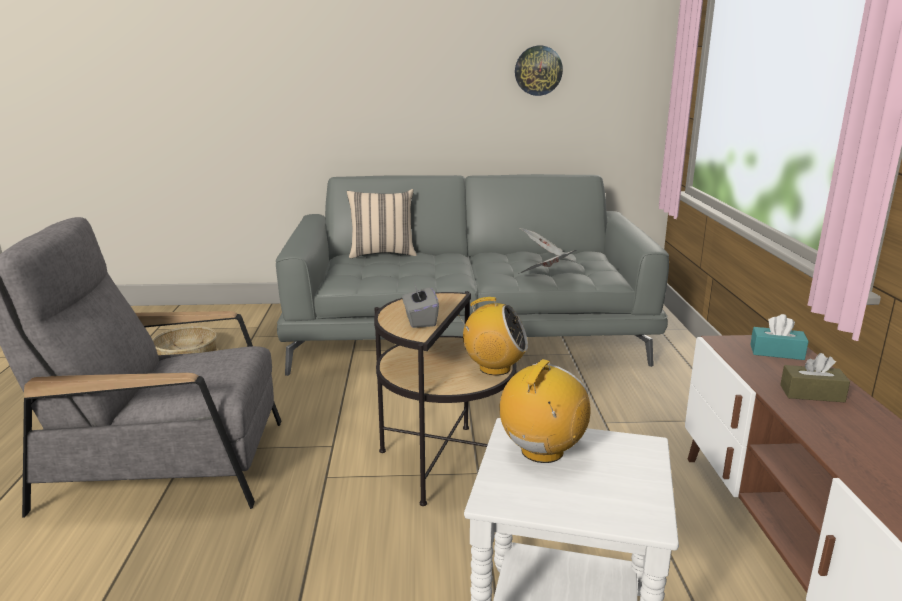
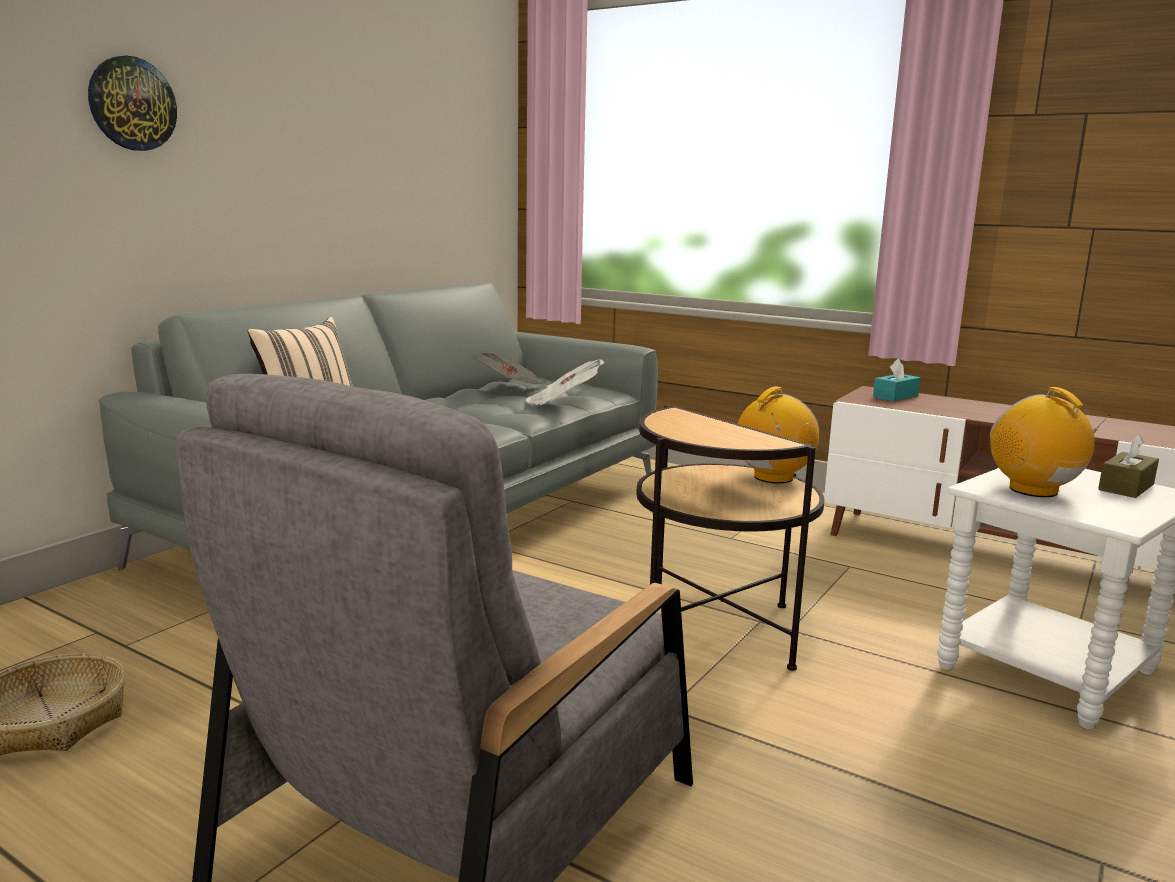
camera: 55 degrees left, 5 degrees down
grey tissue box [402,282,439,328] -> none
wall clock [515,46,563,96] -> wall clock moved to [88,56,177,151]
brown tissue box [780,353,850,402] -> brown tissue box moved to [1098,435,1159,498]

